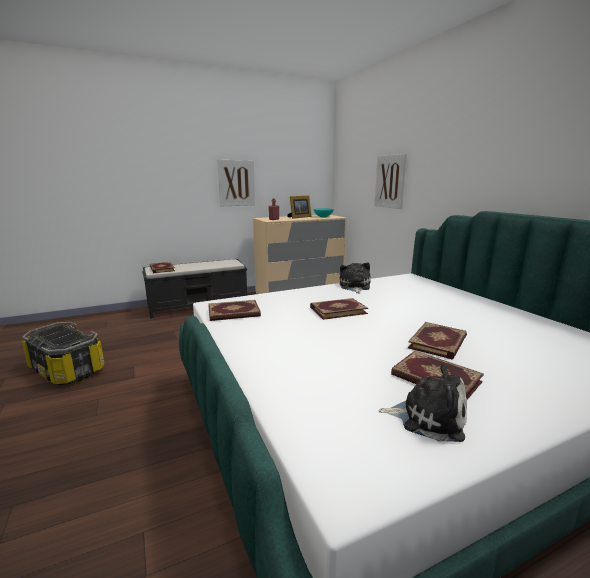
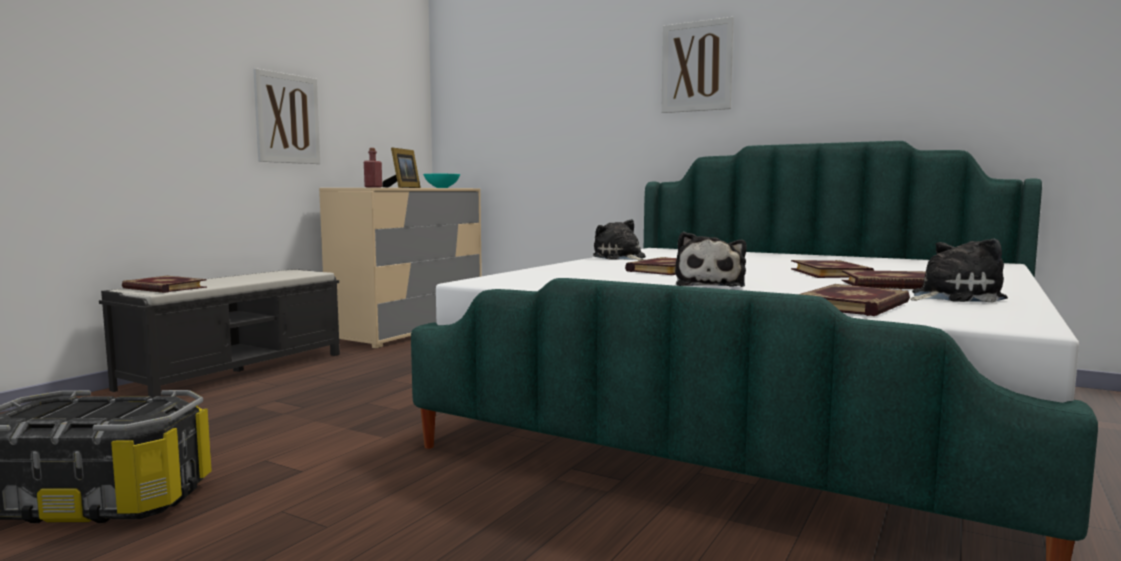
camera: 35 degrees left, 10 degrees down
book [208,300,261,321] -> book moved to [800,284,910,316]
picture [375,154,407,209] -> picture moved to [661,17,734,113]
none -> plush toy [675,232,747,287]

